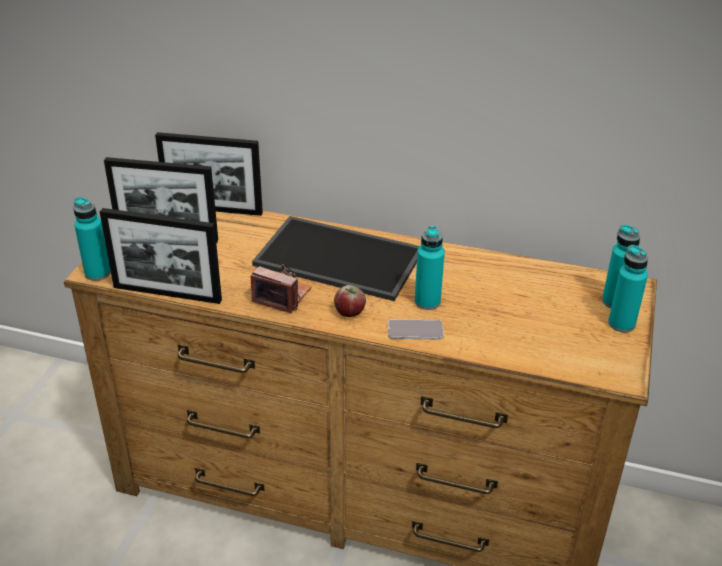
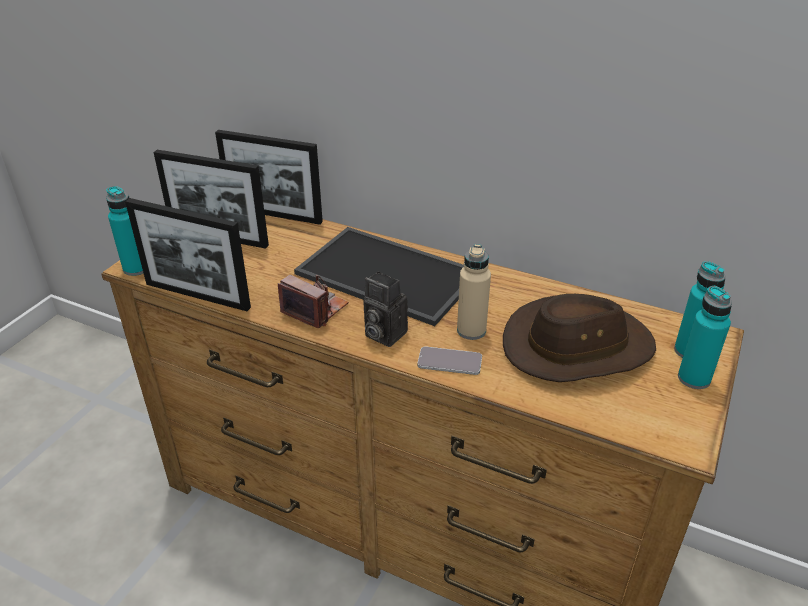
camera: 10 degrees right, 0 degrees up
apple [334,285,366,317] -> camera [363,272,408,347]
turquoise bottle [415,226,445,310] -> beige bottle [457,244,491,340]
none -> brown hat [503,294,656,382]

